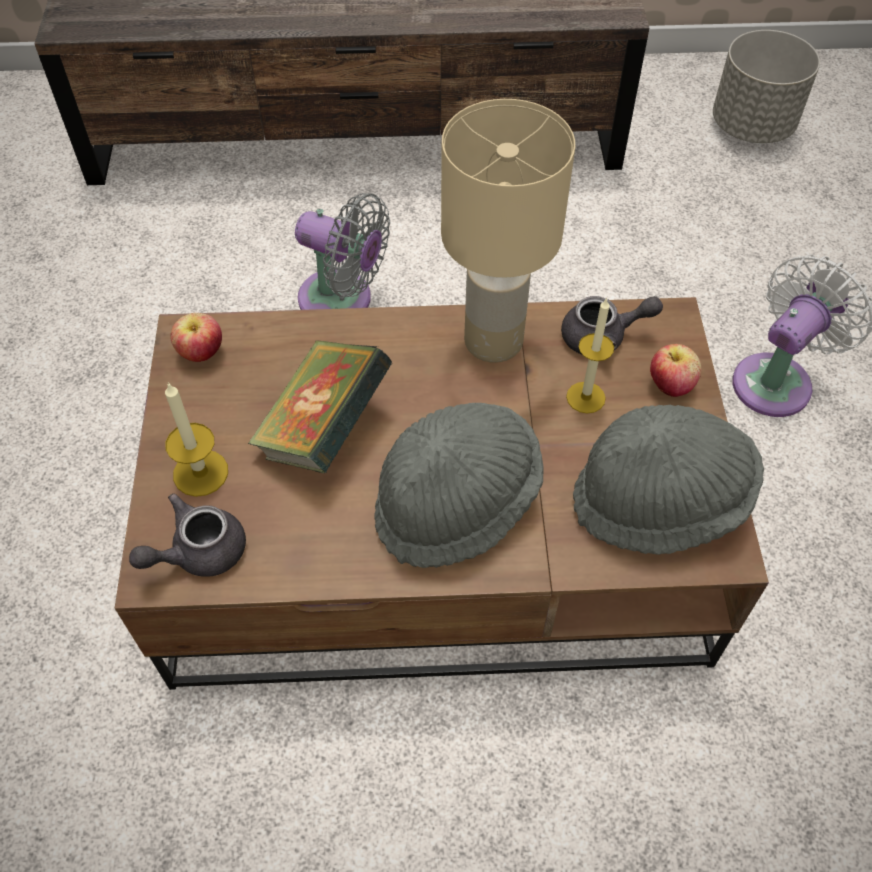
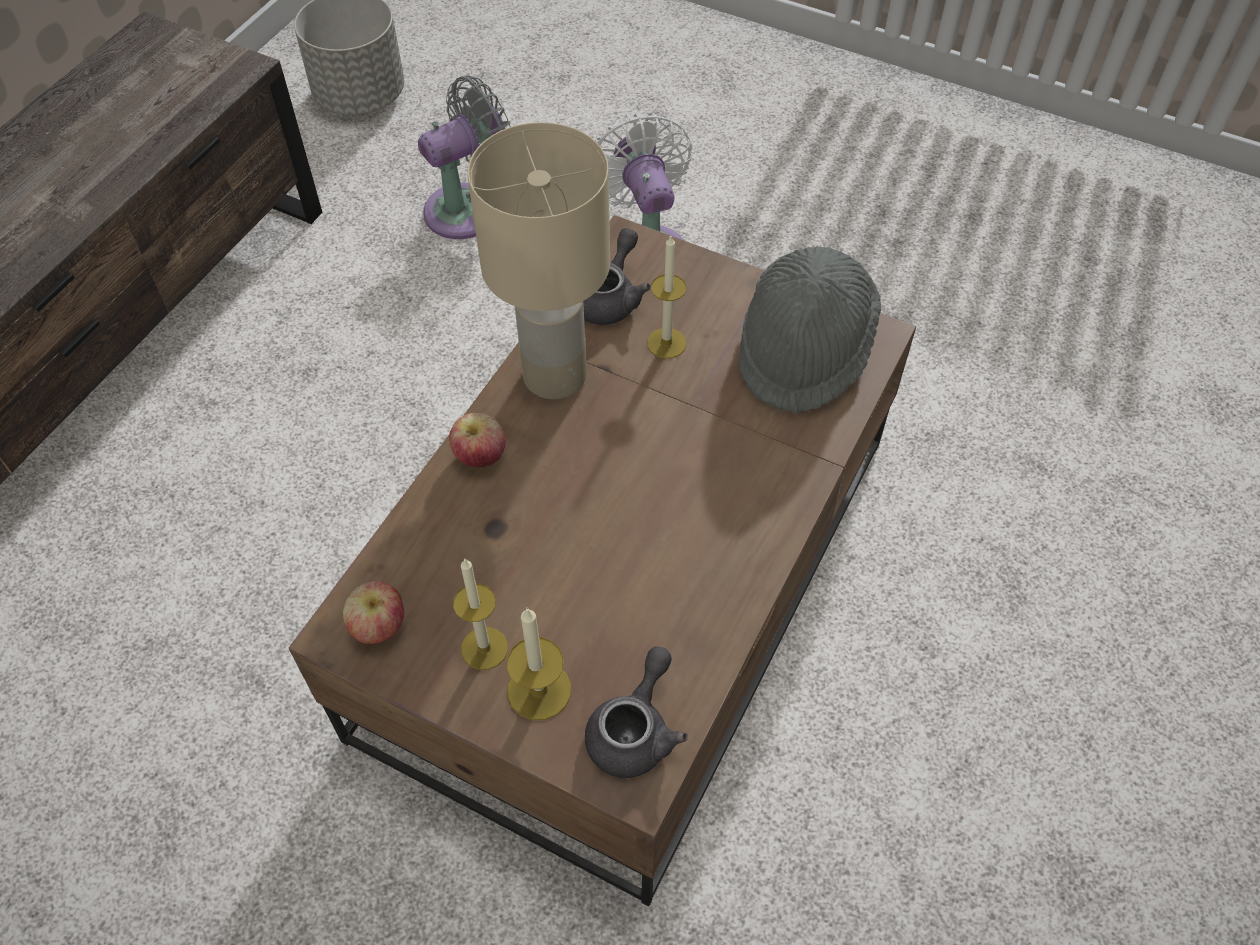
camera: 60 degrees left, 0 degrees up
grey teapot [129,493,246,577] -> grey teapot turned 150 degrees counterclockwise [585,646,688,778]
book [248,340,392,473] -> none
grey fan [295,193,390,310] -> grey fan moved to [418,76,511,239]
grey hat [374,403,544,568] -> none
apple [650,344,701,397] -> apple moved to [449,413,506,468]
none -> candle [453,558,508,670]

